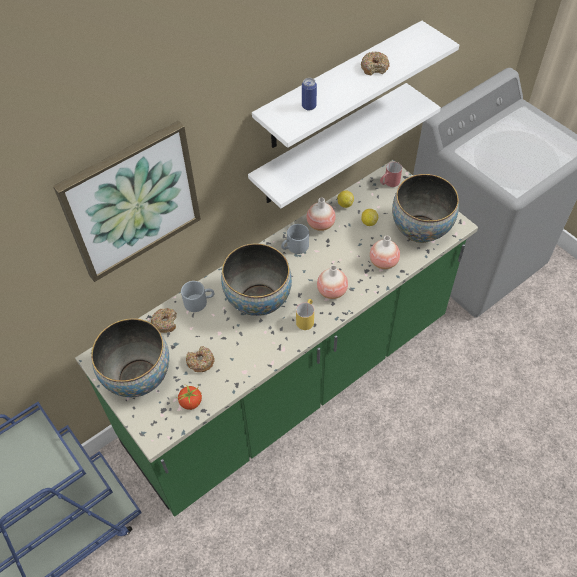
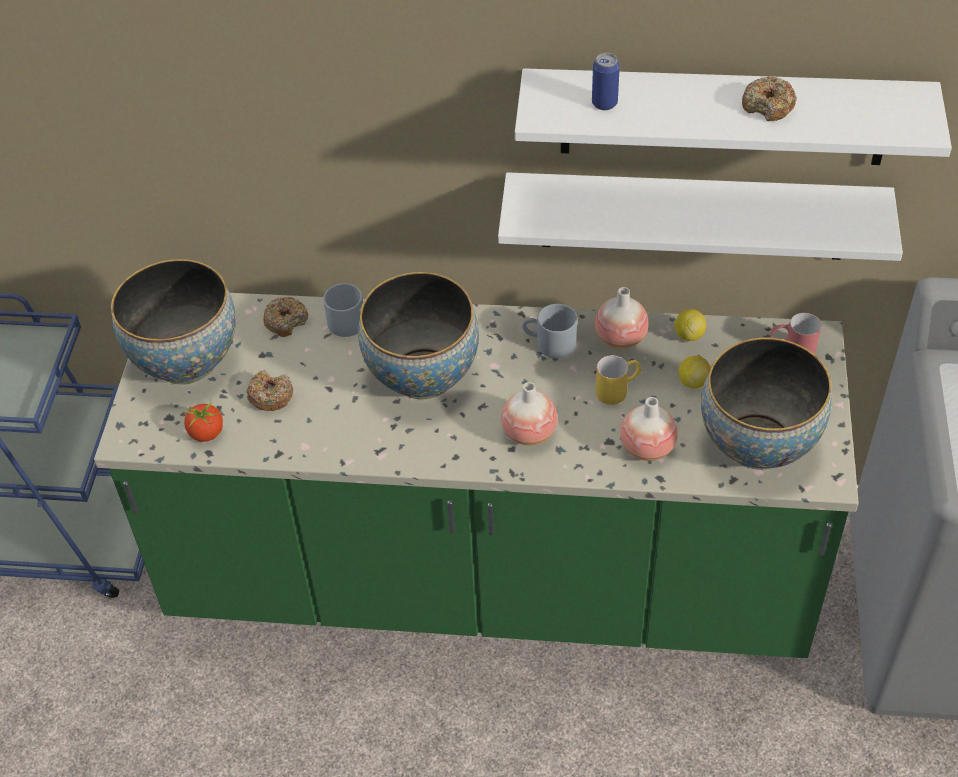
camera: 45 degrees right, 5 degrees down
picture [53,121,201,282] -> none
yellow mug [296,299,314,330] -> yellow mug moved to [596,355,641,405]

